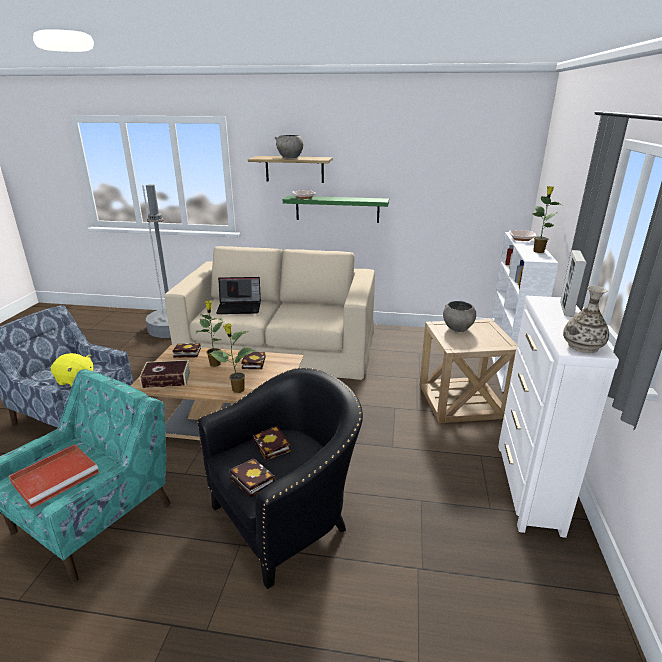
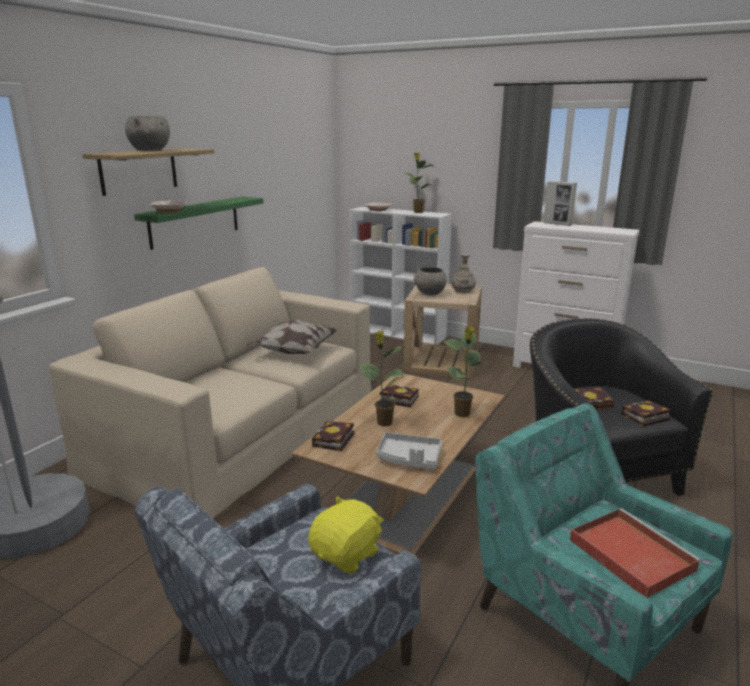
camera: 70 degrees left, 5 degrees down
book [140,360,191,388] -> grey tray [376,432,442,469]
laptop [216,277,261,314] -> none
vase [563,286,609,353] -> vase moved to [451,254,476,293]
none -> pillow [247,320,337,354]

